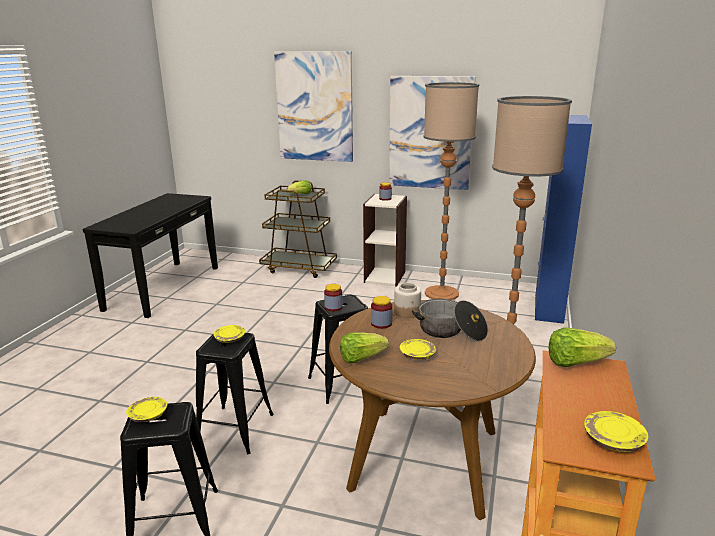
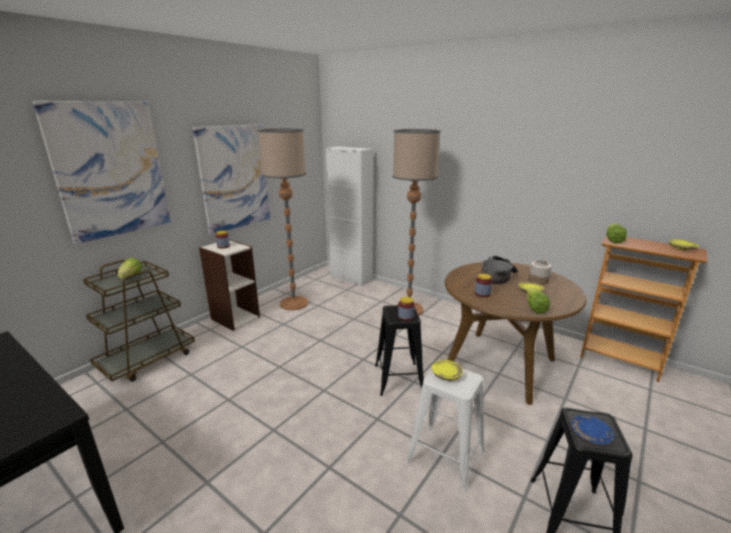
camera: 70 degrees left, 0 degrees up
yellow plate [126,397,167,422] -> blue plate [571,415,614,446]
black stool [196,333,274,454] -> white stool [406,369,485,492]
jar [394,283,421,318] -> jar moved to [528,260,551,285]
blue cabinet [535,115,592,324] -> white cabinet [326,146,374,286]

